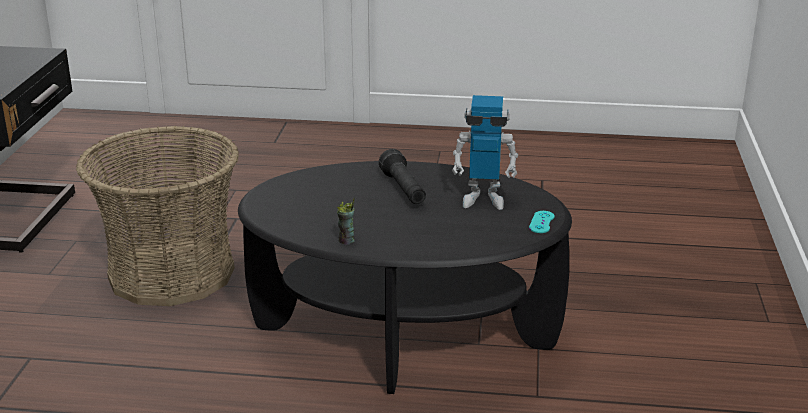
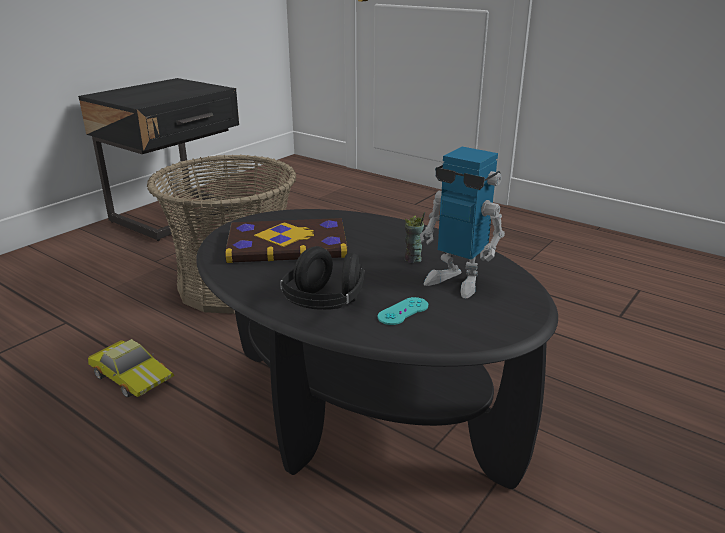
camera: 30 degrees right, 0 degrees up
cup [337,197,355,245] -> cup moved to [405,212,425,263]
black flashlight [379,149,426,204] -> none
turquoise game controller [529,211,555,233] -> turquoise game controller moved to [377,297,428,325]
none -> toy car [88,339,174,398]
none -> book [225,218,347,263]
none -> black headphones [280,246,364,310]

